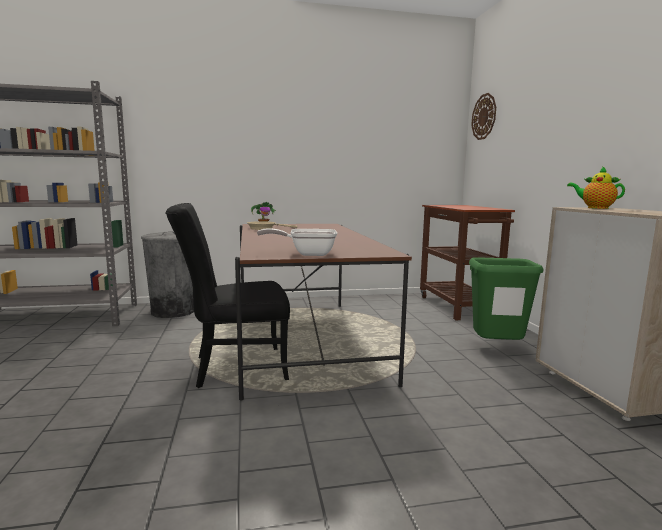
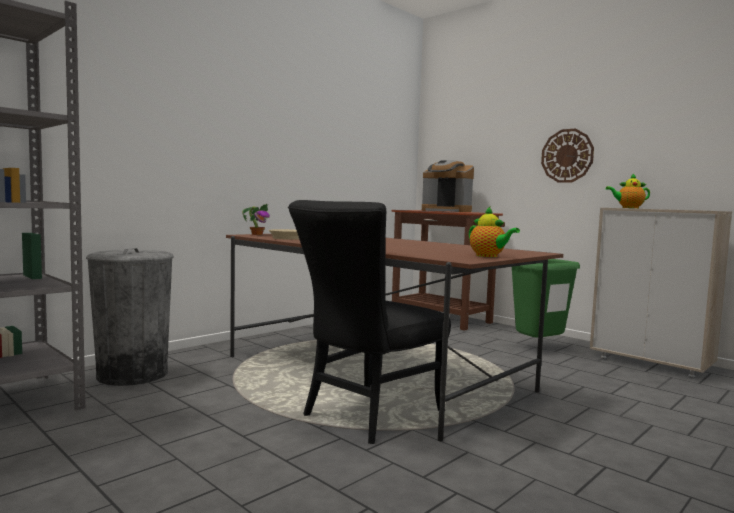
camera: 35 degrees left, 5 degrees down
frying pan [257,228,337,256] -> teapot [469,207,520,257]
wall clock [471,93,496,140] -> wall clock moved to [541,129,594,183]
none -> coffee machine [422,160,474,212]

